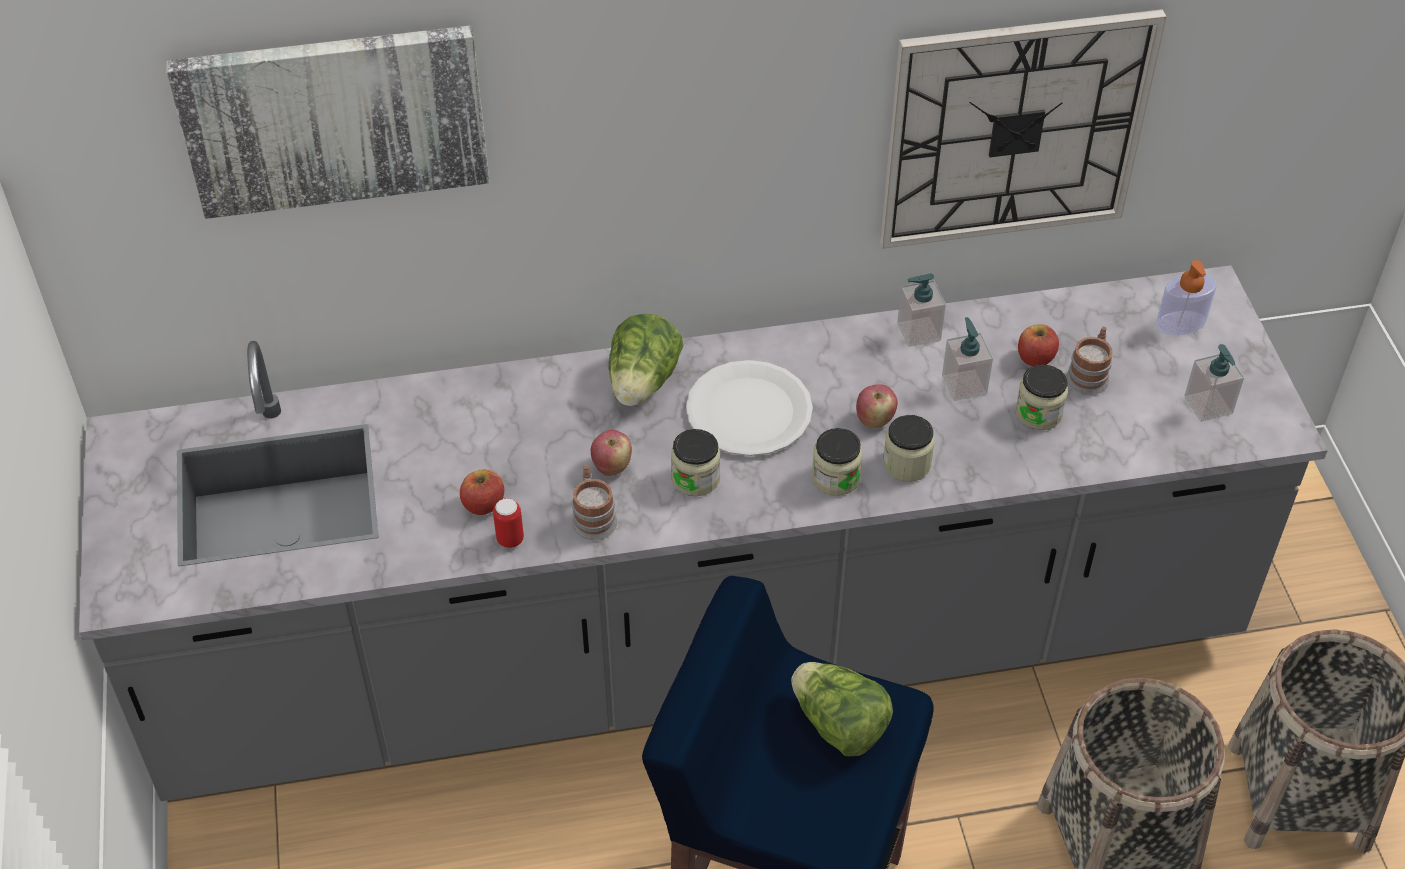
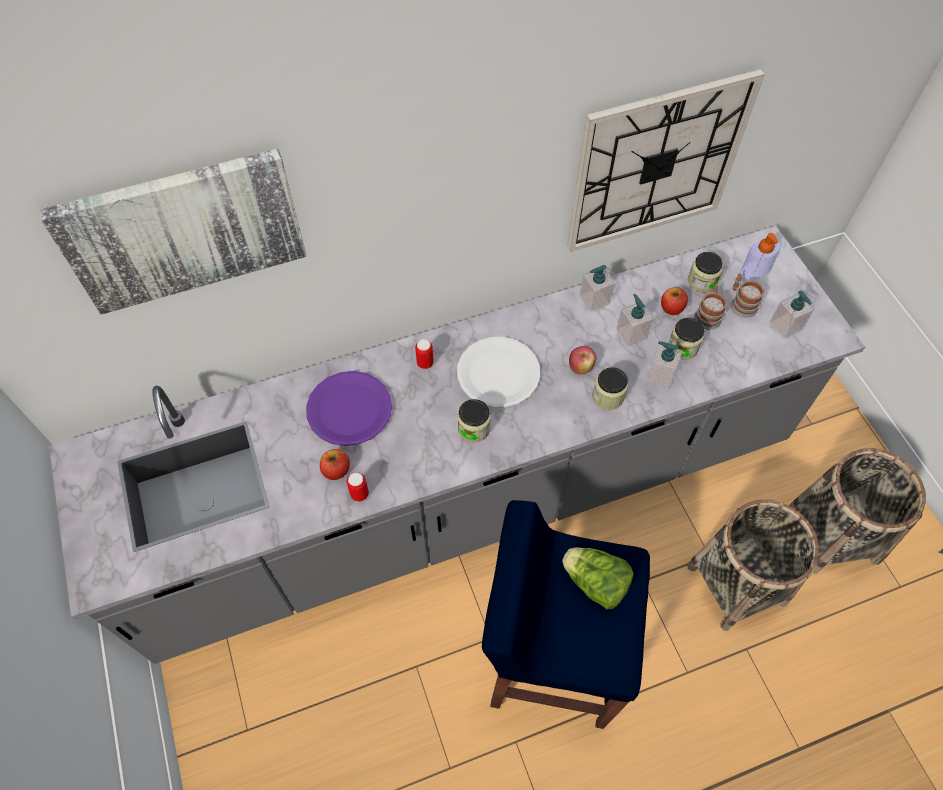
camera: 10 degrees left, 10 degrees up
mug [572,465,617,541] -> mug moved to [731,273,764,318]
apple [591,430,632,476] -> none
lettuce [609,314,683,406] -> can [415,339,434,369]
jar [812,428,863,496] -> jar moved to [688,252,723,293]
none -> purple plate [306,371,392,446]
none -> soap dispenser [646,341,683,388]

